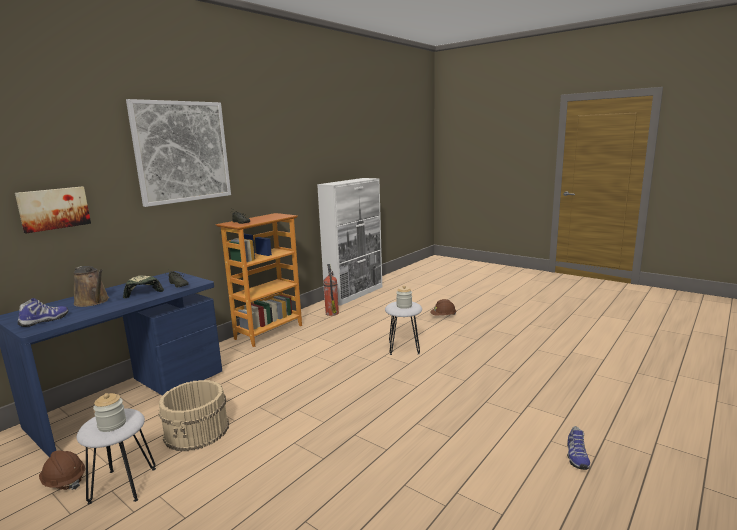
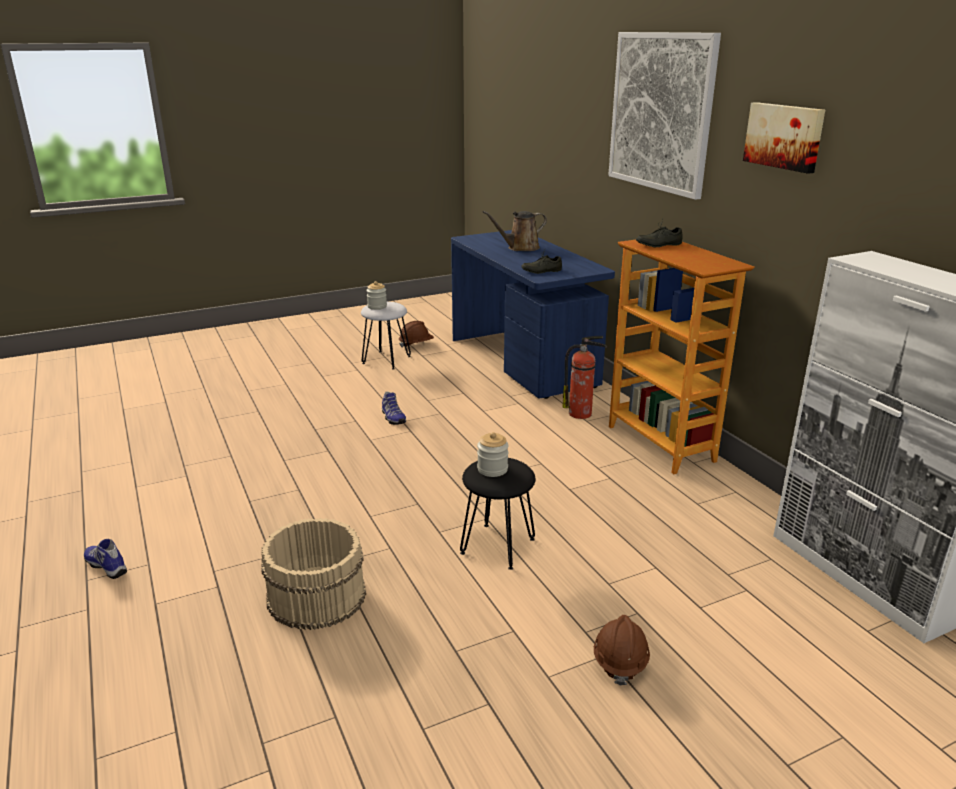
camera: 115 degrees right, 10 degrees up
picture [15,187,91,233] -> picture moved to [743,102,825,174]
shoe [18,298,68,327] -> shoe moved to [382,391,406,425]
cap [123,276,164,298] -> none
beige bucket [159,380,229,451] -> beige bucket moved to [261,518,366,630]
fire extinguisher [323,264,339,316] -> fire extinguisher moved to [562,336,607,419]
white stool [385,301,422,355] -> black stool [460,458,535,570]

